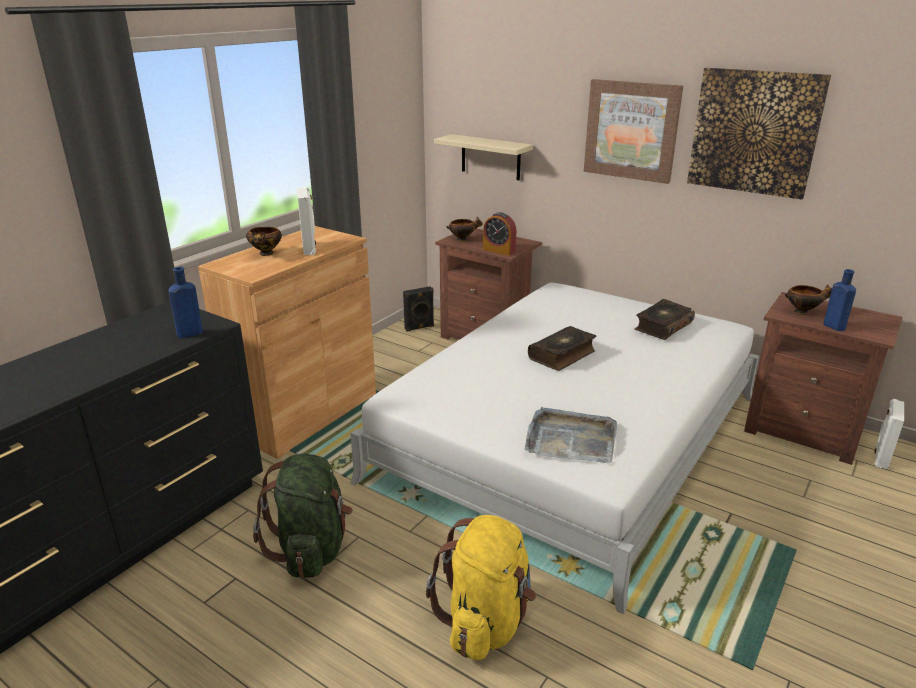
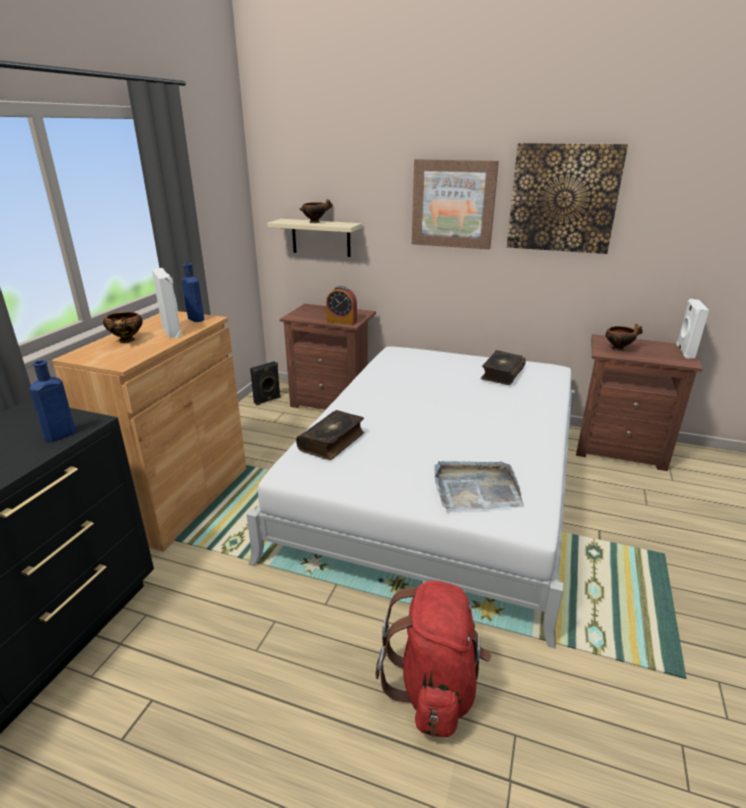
camera: 15 degrees left, 0 degrees up
green backpack [253,454,353,578] -> none
yellow backpack [426,515,536,660] -> red backpack [376,581,492,737]
bowl [446,217,483,242] -> bowl moved to [299,199,333,223]
book [528,326,596,371] -> book moved to [296,410,364,460]
blue bottle [823,269,856,331] -> blue bottle moved to [182,263,204,322]
white speaker [875,399,904,469] -> white speaker moved to [676,299,709,359]

